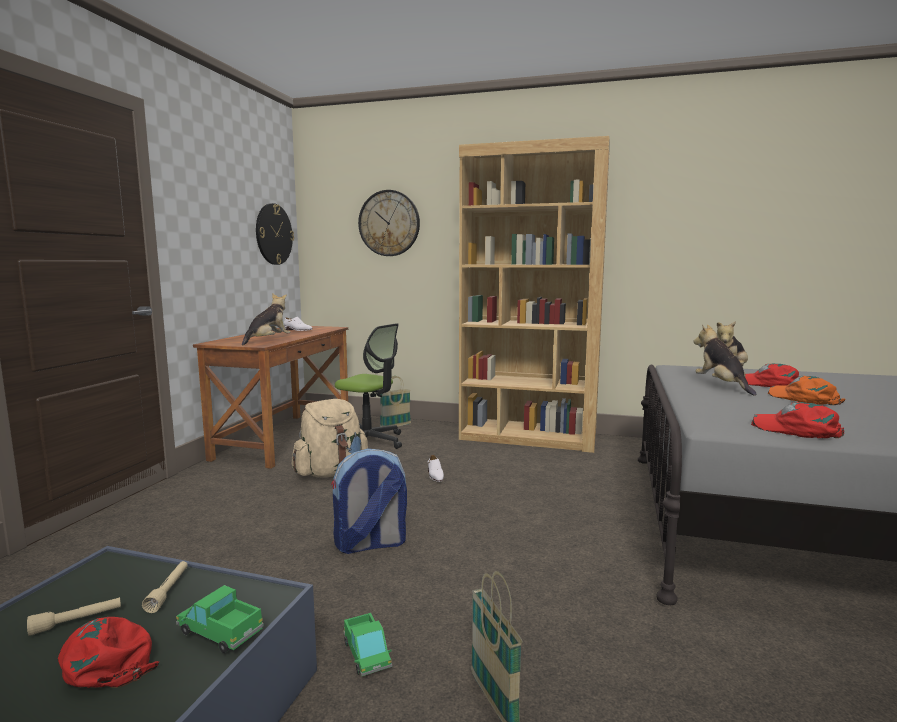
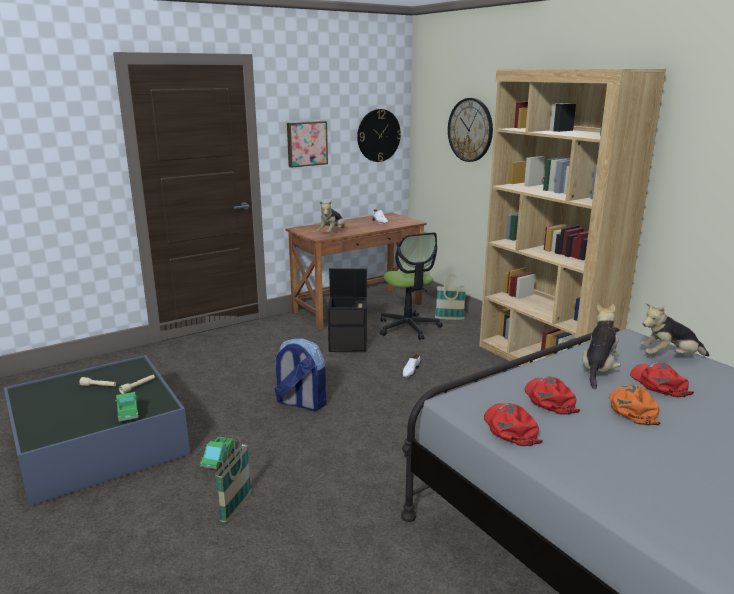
camera: 40 degrees right, 10 degrees up
red cap [58,617,159,688] -> red cap moved to [525,376,580,415]
plush toy [242,293,291,346] -> plush toy turned 135 degrees clockwise [317,200,345,233]
beige backpack [292,399,368,478] -> black storage box [328,268,367,352]
none -> picture [287,121,328,168]

